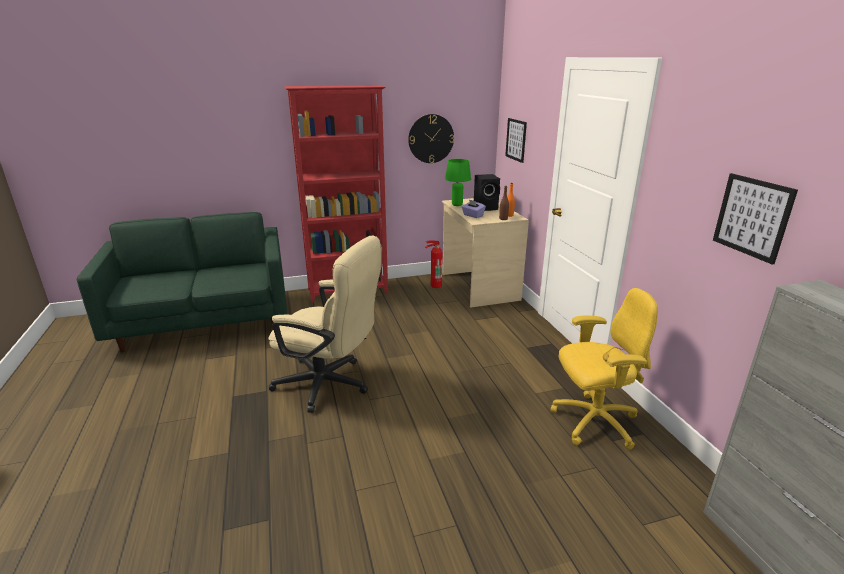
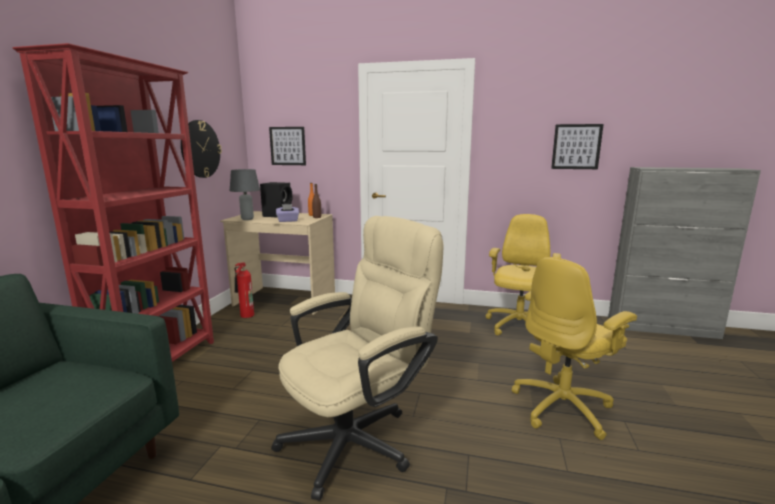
camera: 60 degrees left, 10 degrees down
green table lamp [445,159,471,206] -> grey table lamp [230,169,260,220]
none -> yellow office chair [512,257,637,440]

